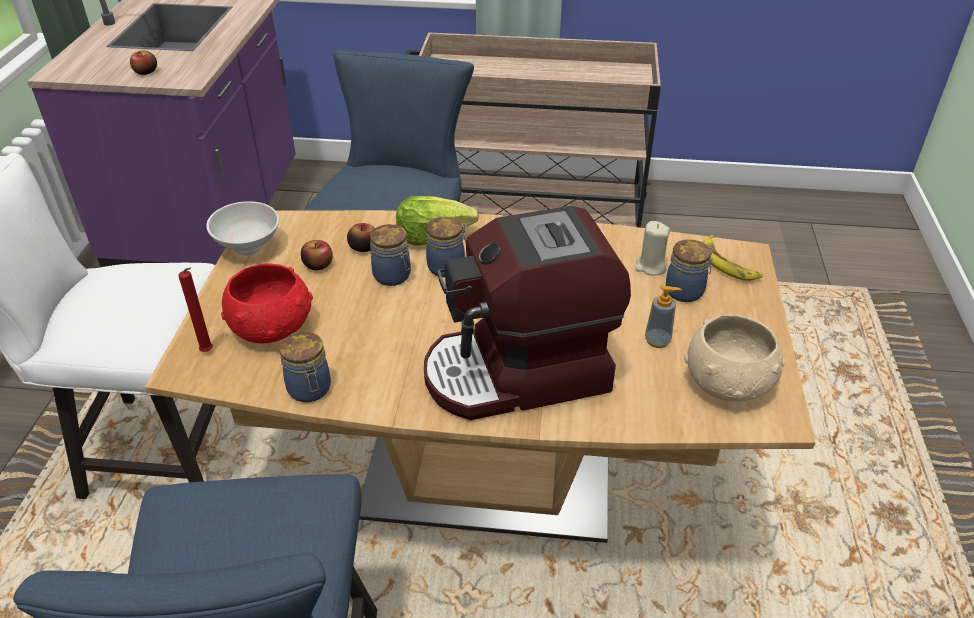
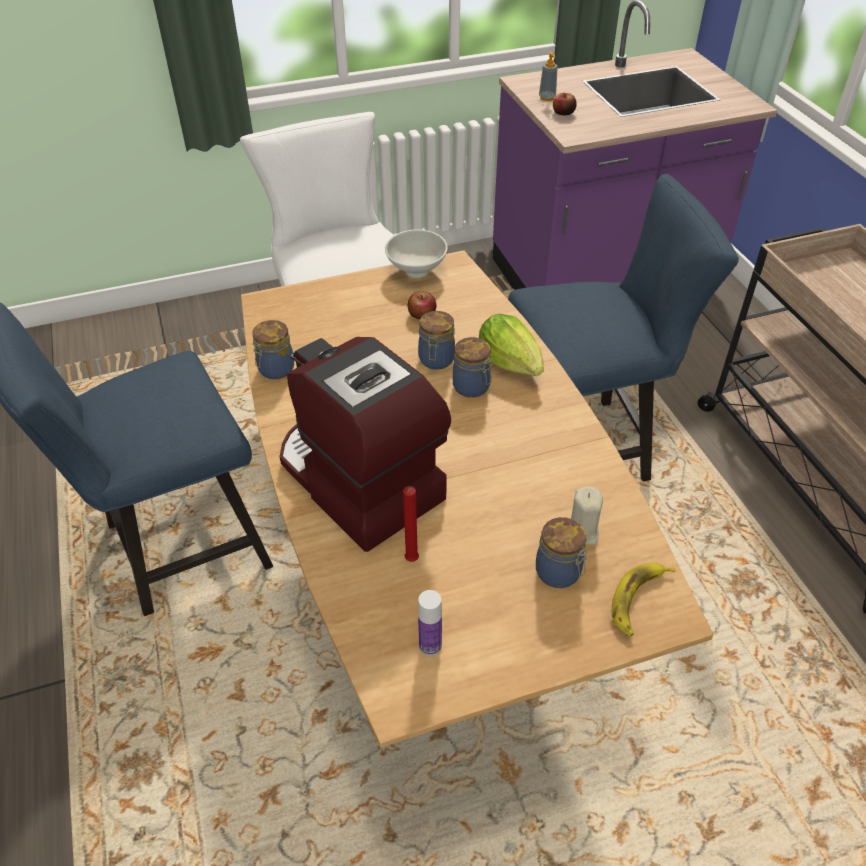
camera: 65 degrees right, 5 degrees up
red candle [178,268,213,352] -> red candle moved to [403,486,419,562]
red bowl [221,263,313,343] -> none
apple [347,223,375,252] -> none
soap dispenser [645,285,682,348] -> soap dispenser moved to [539,51,558,101]
beige bowl [684,315,785,402] -> bottle [418,590,442,656]

